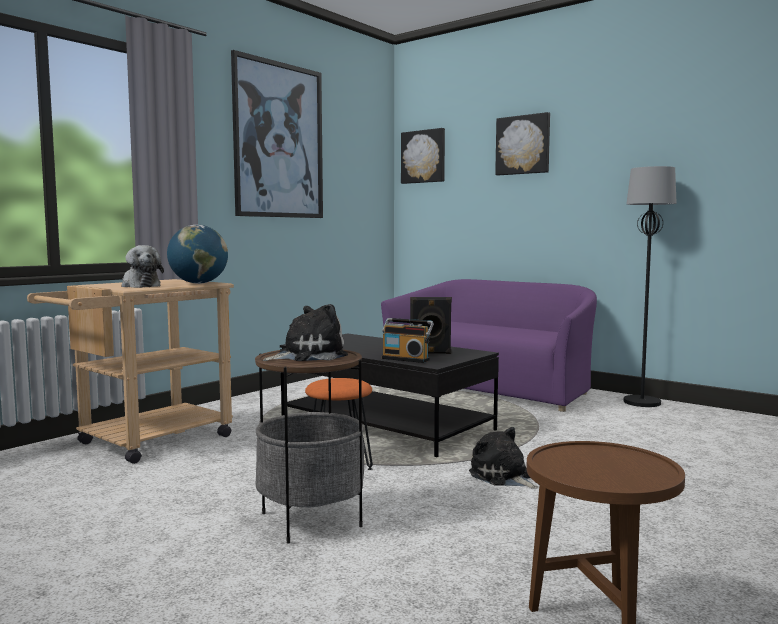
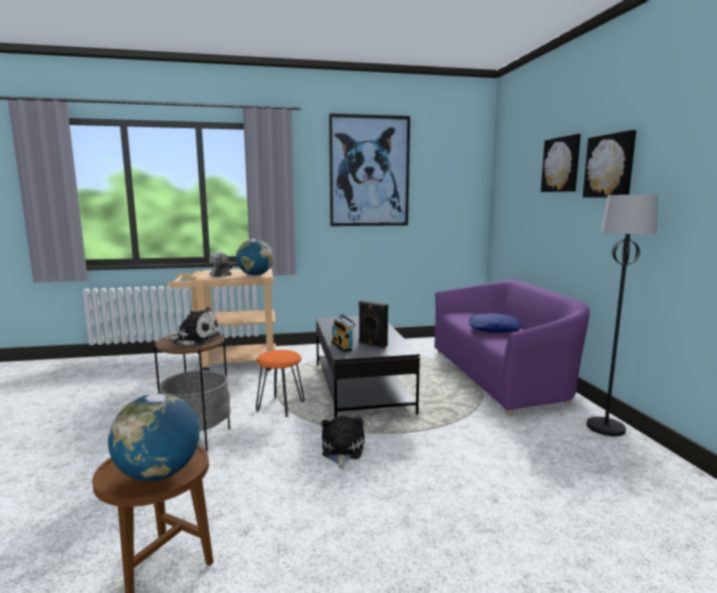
camera: 40 degrees right, 5 degrees up
picture [401,128,445,184] -> picture moved to [583,130,636,198]
none -> globe [108,393,200,481]
none -> blue pillow [469,313,522,333]

